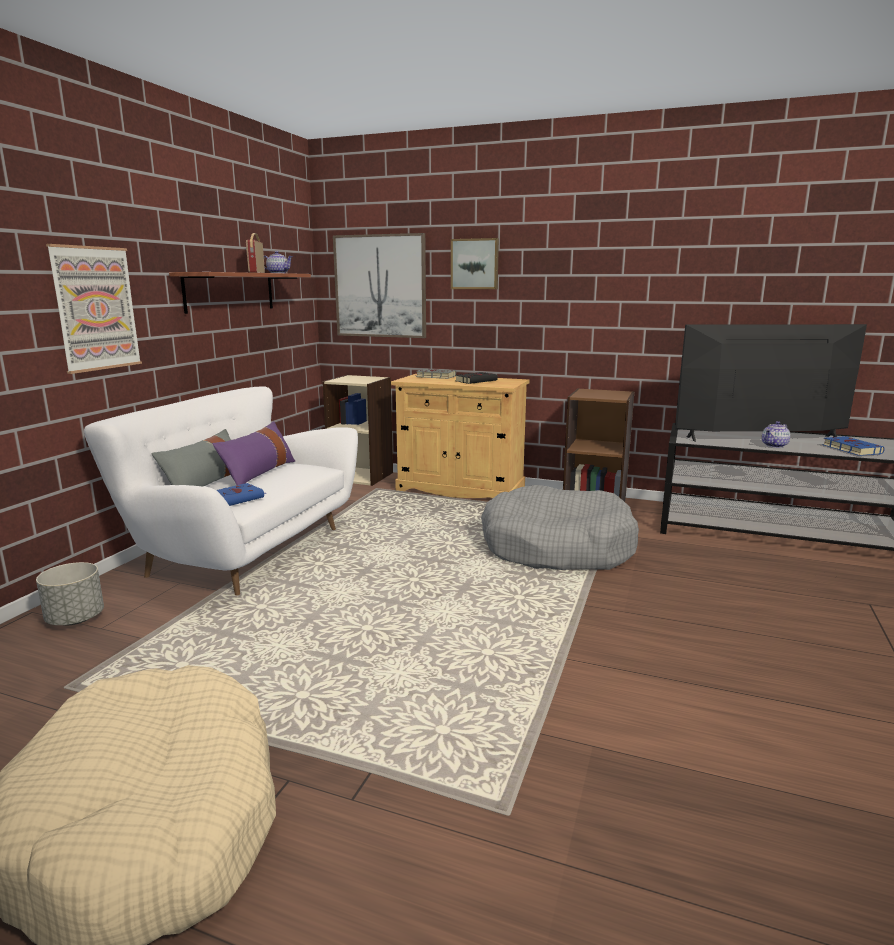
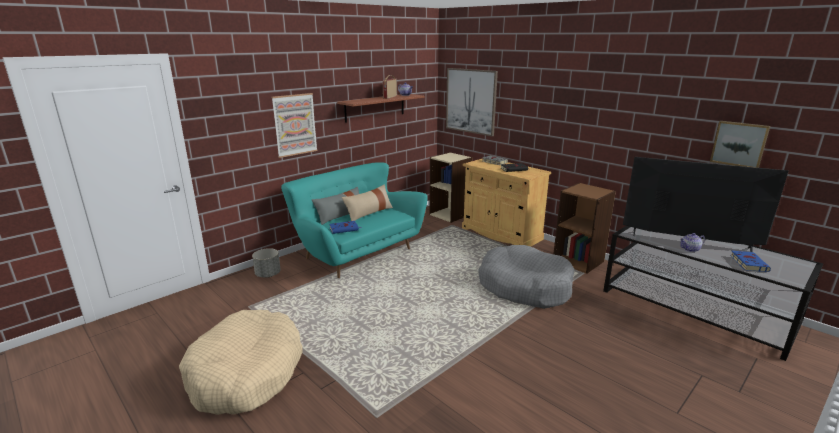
camera: 25 degrees right, 5 degrees up
white sofa [84,386,358,595] -> turquoise sofa [281,162,428,278]
purple pillow [212,421,295,485] -> beige pillow [342,185,393,221]
picture [451,238,499,289] -> picture moved to [710,121,770,168]

